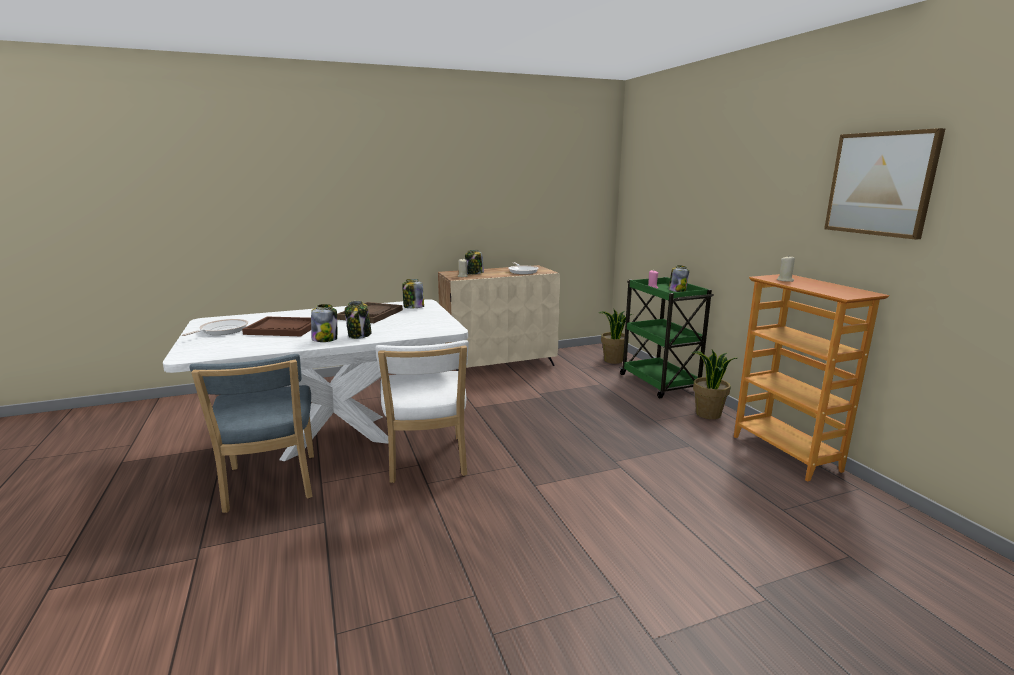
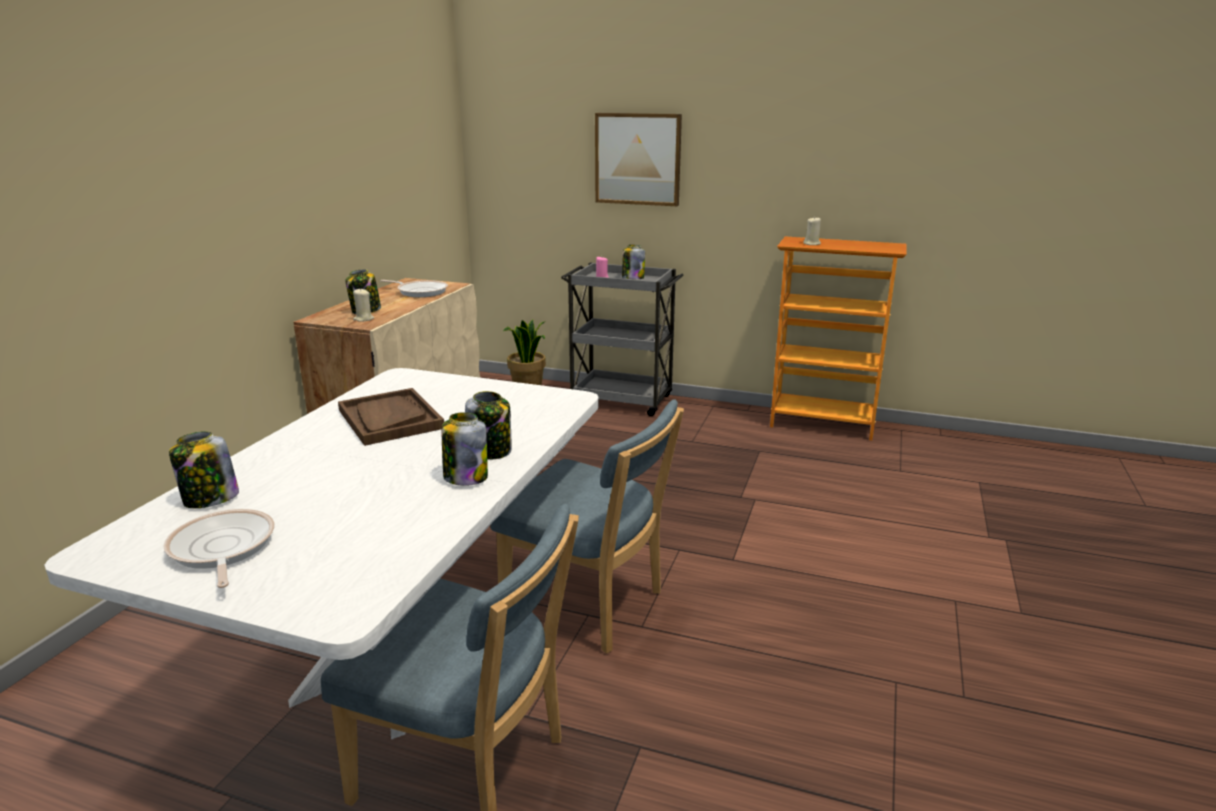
camera: 50 degrees left, 5 degrees up
brown tray [242,317,311,336] -> none
white chair [375,340,469,483] -> blue chair [491,399,684,654]
jar [402,279,424,308] -> jar moved to [169,431,239,508]
green cart [619,277,714,398] -> grey cart [561,262,684,417]
potted plant [692,350,737,419] -> none
picture [824,128,946,240] -> picture moved to [595,113,682,206]

